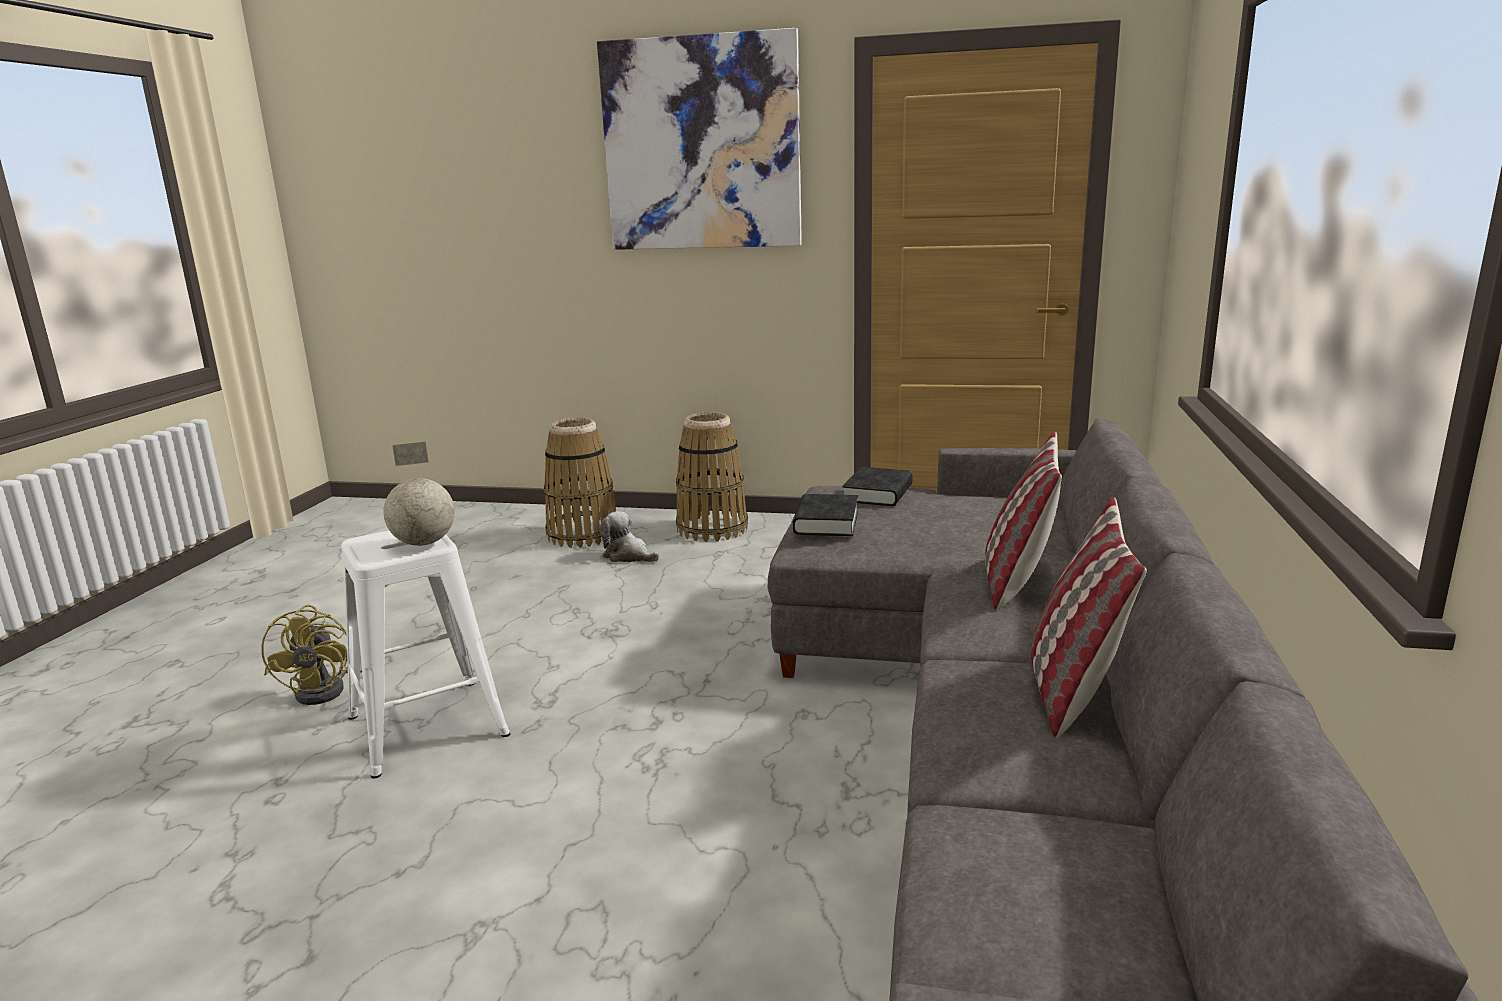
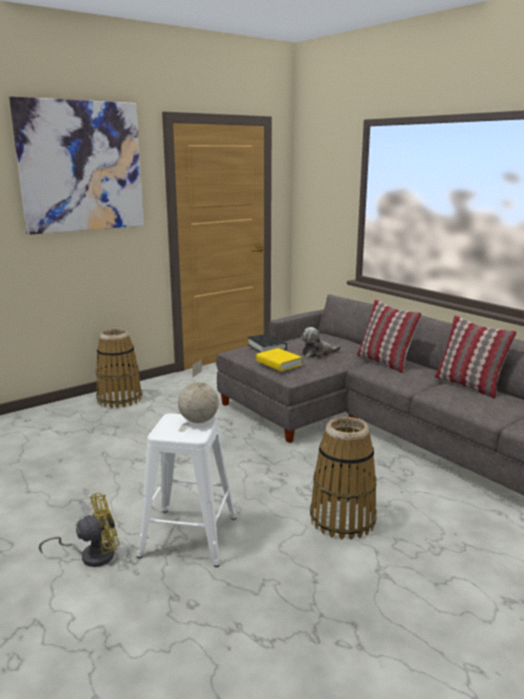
camera: 50 degrees left, 0 degrees up
yellow fan [261,605,362,705] -> yellow fan turned 60 degrees counterclockwise [39,493,120,567]
basket [544,418,616,548] -> basket moved to [310,417,377,540]
plush toy [599,511,659,562] -> plush toy moved to [301,327,341,358]
black book [792,494,858,536] -> yellow book [256,348,302,371]

